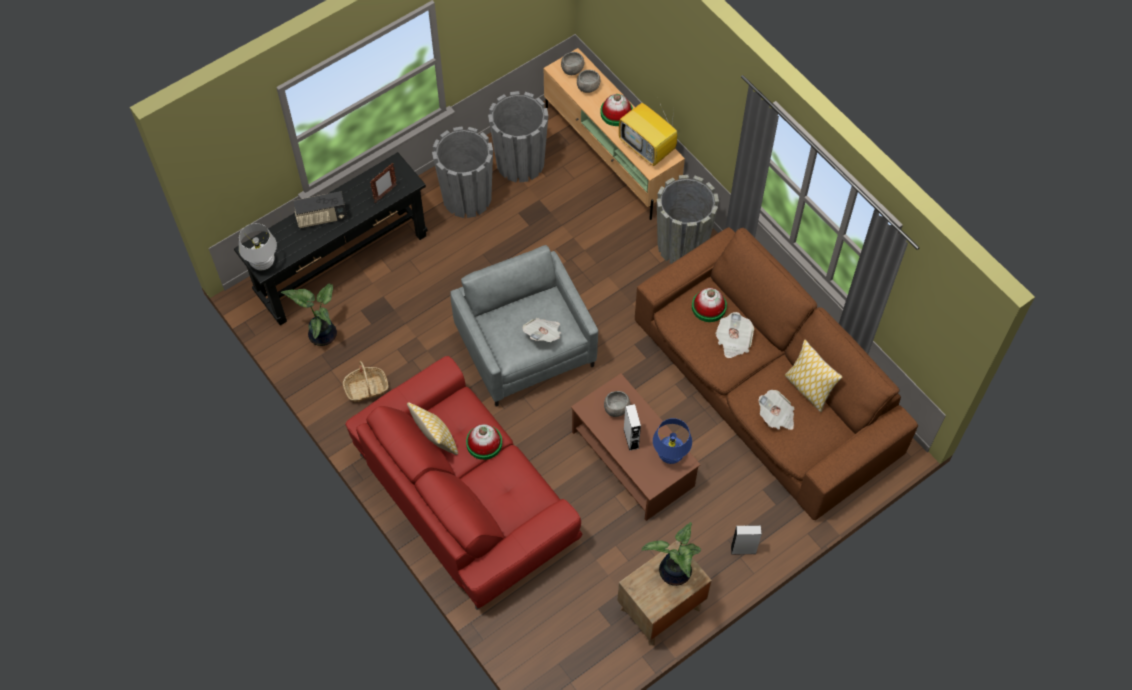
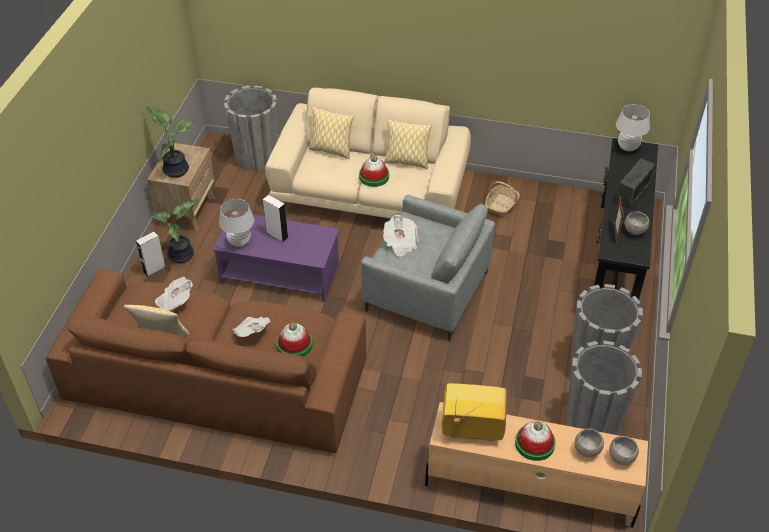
camera: 140 degrees right, 15 degrees down
potted plant [281,284,337,346] -> potted plant moved to [150,199,201,263]
red sofa [345,356,583,610] -> beige sofa [265,88,471,219]
brown coffee table [571,373,701,521] -> purple coffee table [213,211,339,302]
grey bowl [604,391,630,417] -> grey bowl moved to [624,211,649,235]
blue table lamp [653,418,692,464] -> white table lamp [219,199,254,247]
grey planter [657,175,719,264] -> grey planter moved to [224,86,278,170]
none -> pillow [309,106,354,159]

